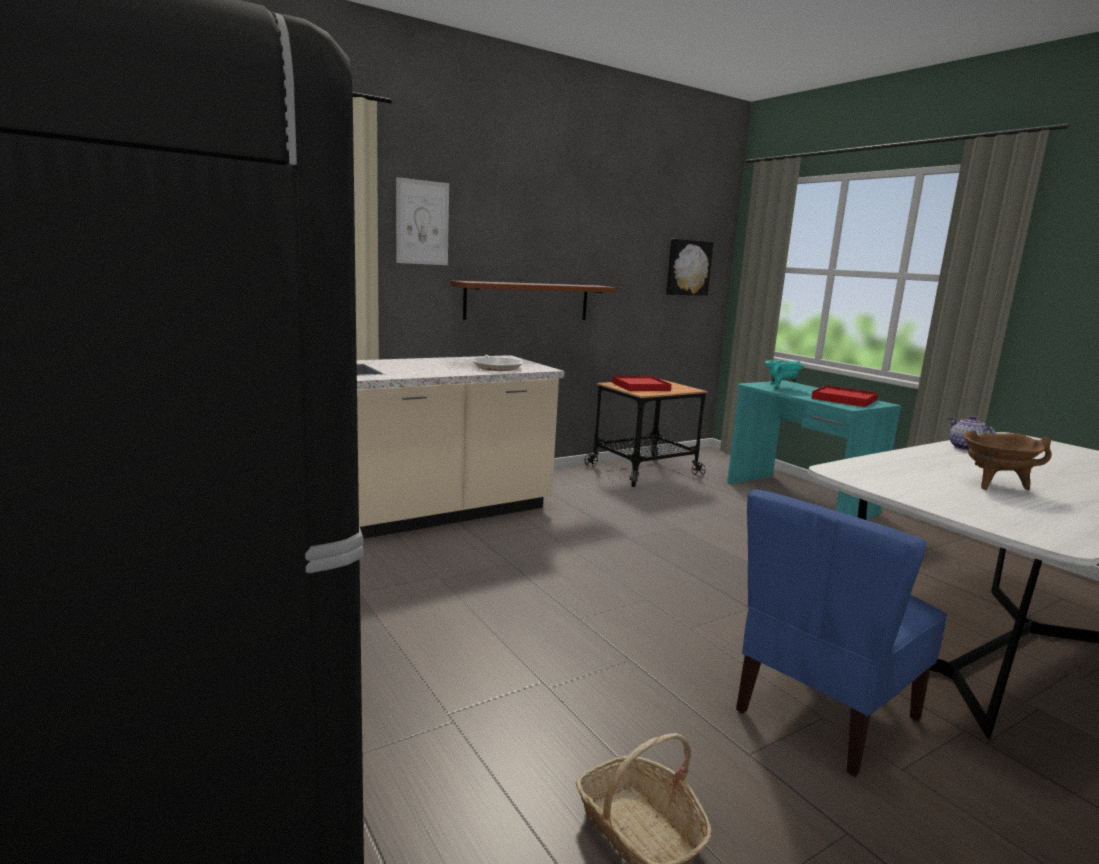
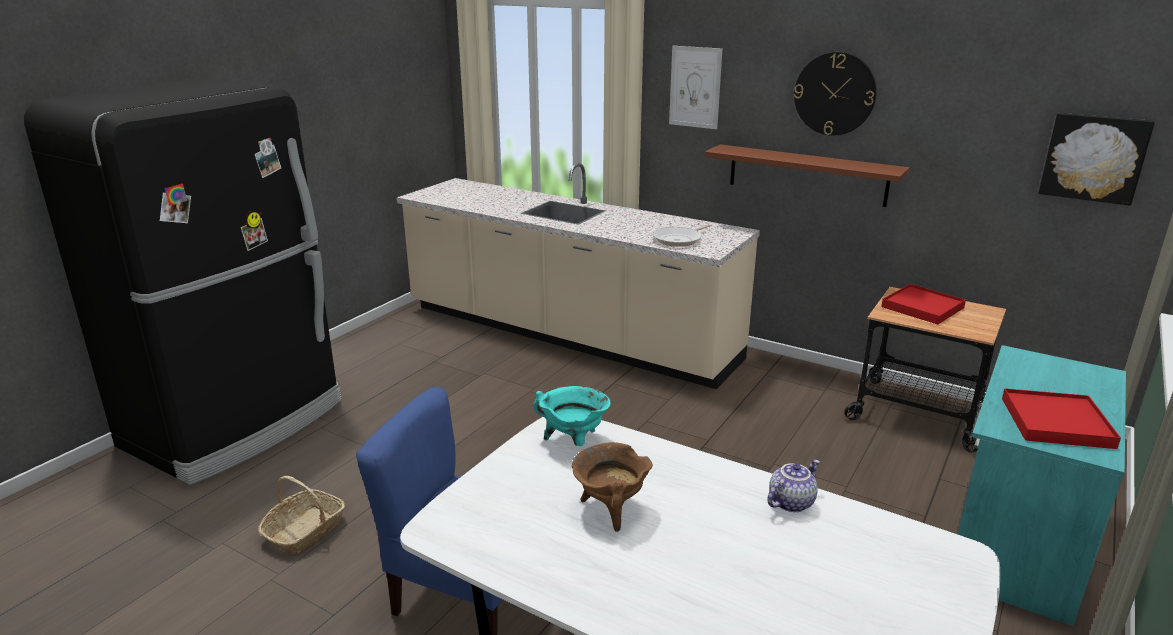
camera: 65 degrees right, 10 degrees up
turquoise cooking pot [765,360,805,390] -> turquoise cooking pot moved to [533,386,611,446]
none -> wall clock [794,52,877,136]

